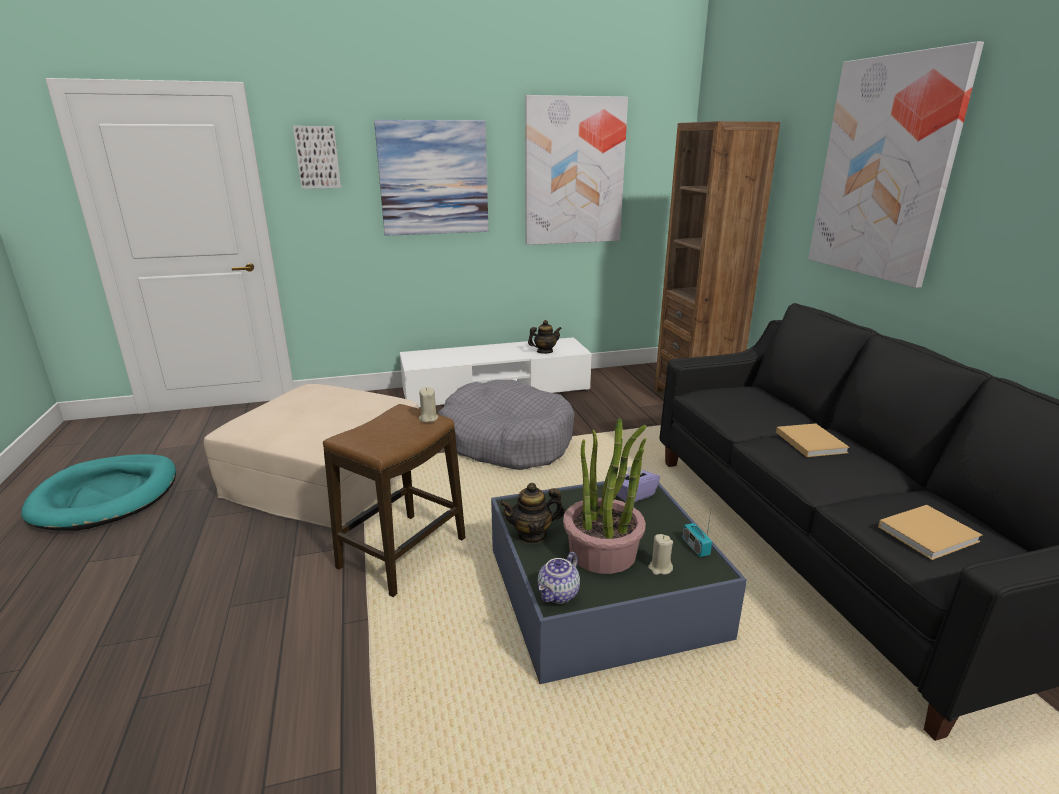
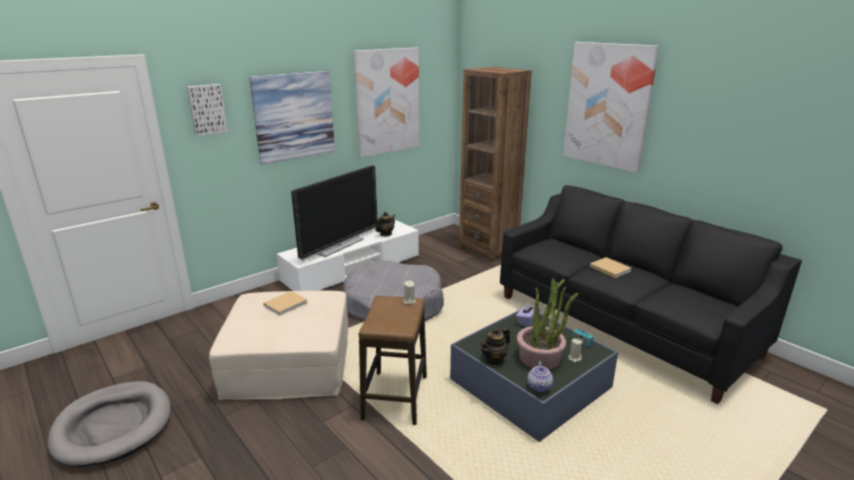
camera: 25 degrees left, 0 degrees up
turquoise dog bed [21,454,176,531] -> grey dog bed [48,381,171,467]
beige book [878,505,982,560] -> beige book moved to [263,291,307,316]
none -> television [291,165,377,261]

